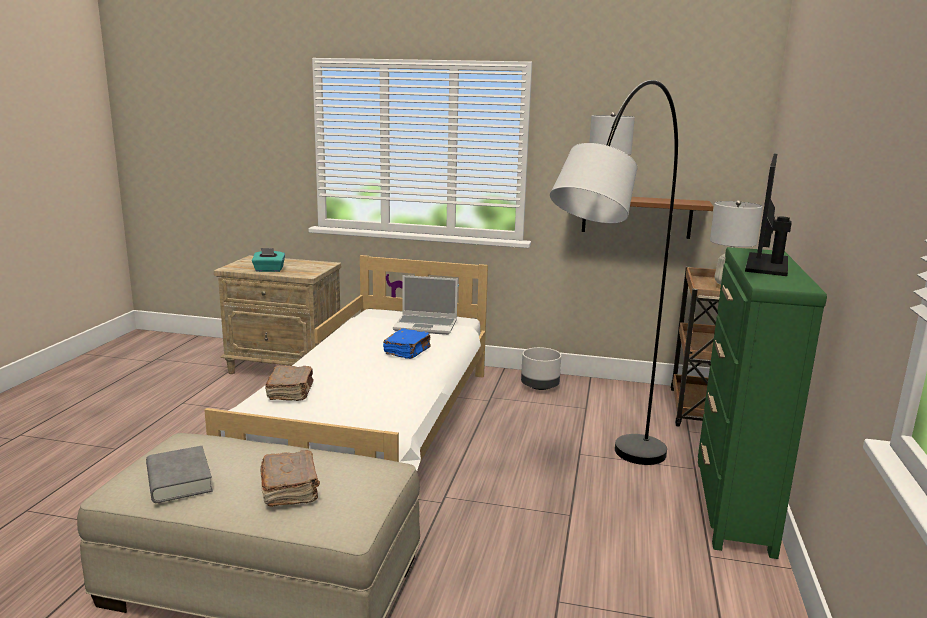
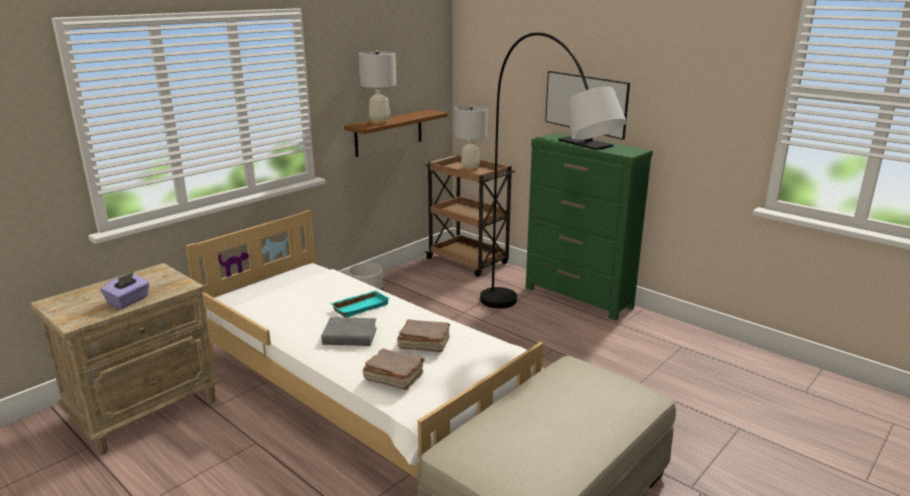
camera: 60 degrees left, 5 degrees up
grey book [146,446,213,503] -> grey book moved to [322,317,377,346]
turquoise tissue box [252,248,285,272] -> purple tissue box [101,272,150,309]
brown book [260,450,320,507] -> brown book moved to [397,319,450,352]
blue book [383,328,431,359] -> turquoise tray [330,290,390,318]
laptop [393,275,458,335] -> none

